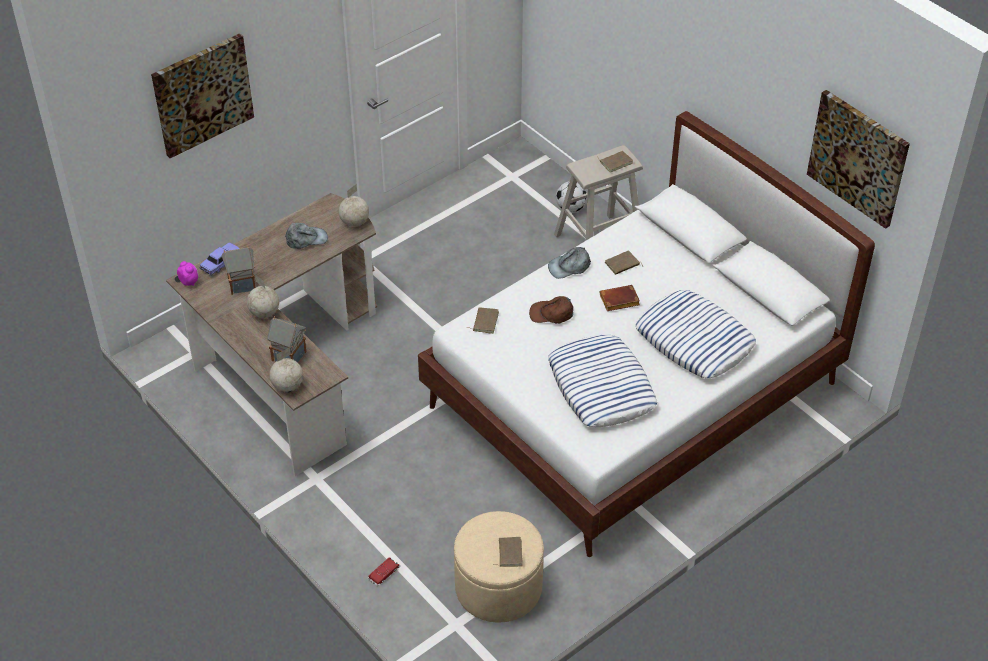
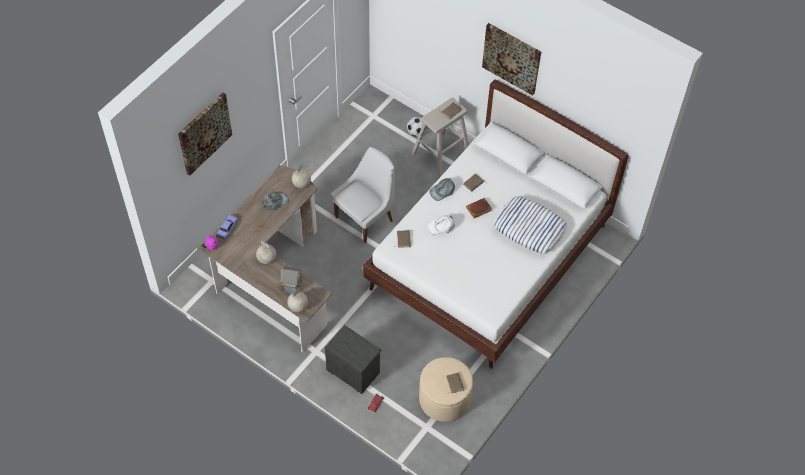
camera: 15 degrees left, 10 degrees up
toy house [221,246,255,295] -> none
brown cap [529,296,573,323] -> white cap [428,215,455,235]
pillow [548,335,658,427] -> none
picture [807,90,910,229] -> picture moved to [482,23,541,96]
none -> nightstand [325,325,382,394]
none -> white chair [331,147,395,243]

